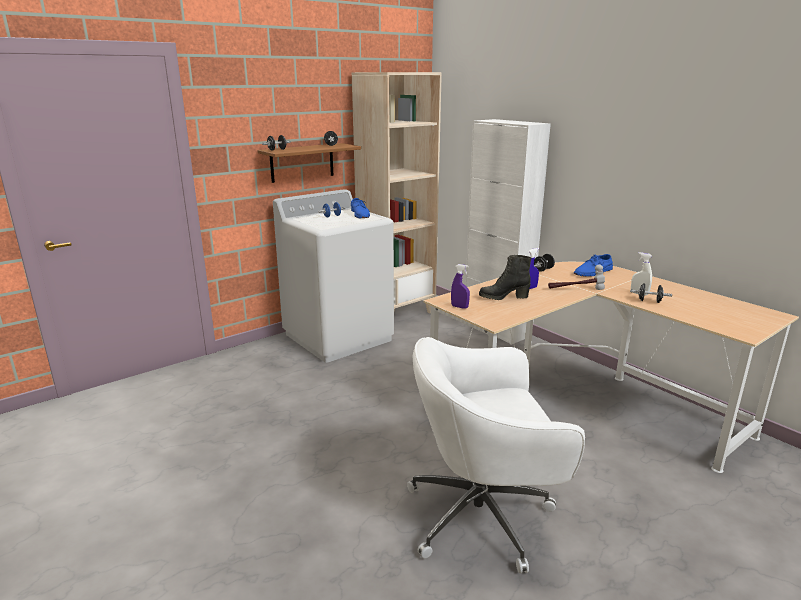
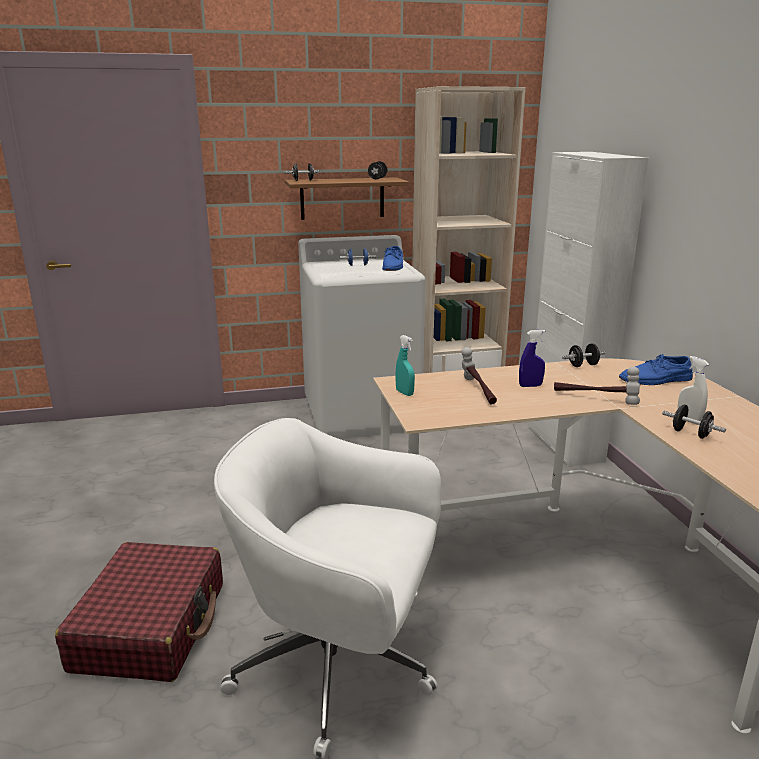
camera: 25 degrees right, 0 degrees up
purple spray bottle [451,264,470,309] -> turquoise spray bottle [395,335,415,396]
black boot [479,255,531,300] -> hammer [461,347,497,404]
none -> red suitcase [55,542,223,682]

